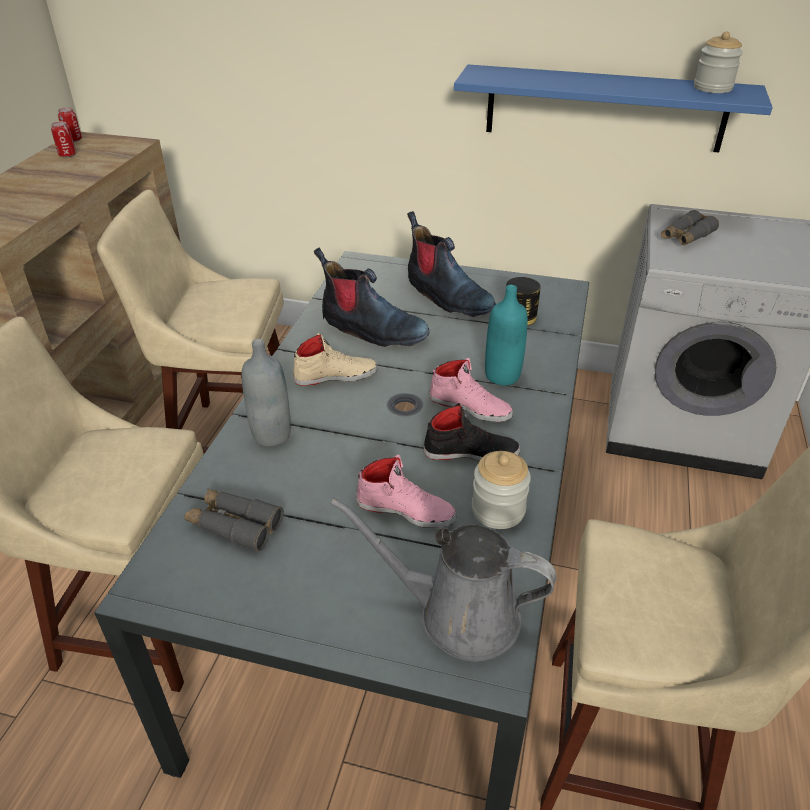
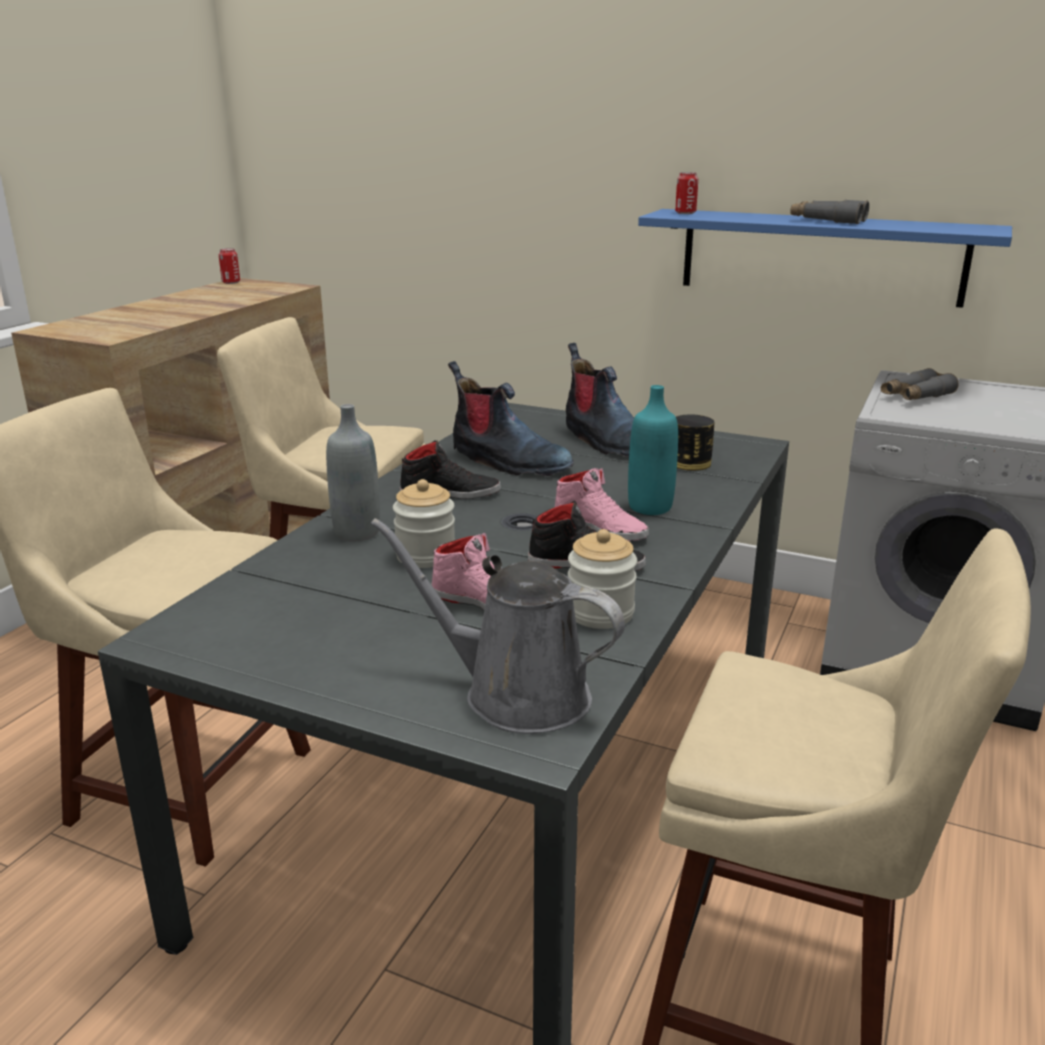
camera: 10 degrees right, 15 degrees down
can [51,121,76,158] -> can moved to [675,172,698,214]
grey binoculars [185,488,284,552] -> grey binoculars moved to [790,200,869,224]
beige shoe [293,333,378,386] -> black shoe [400,440,501,499]
jar [694,32,743,93] -> jar moved to [393,479,455,568]

